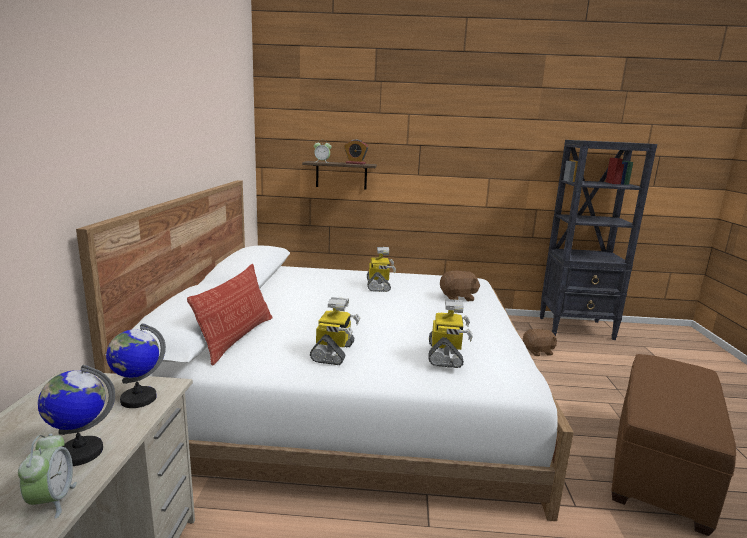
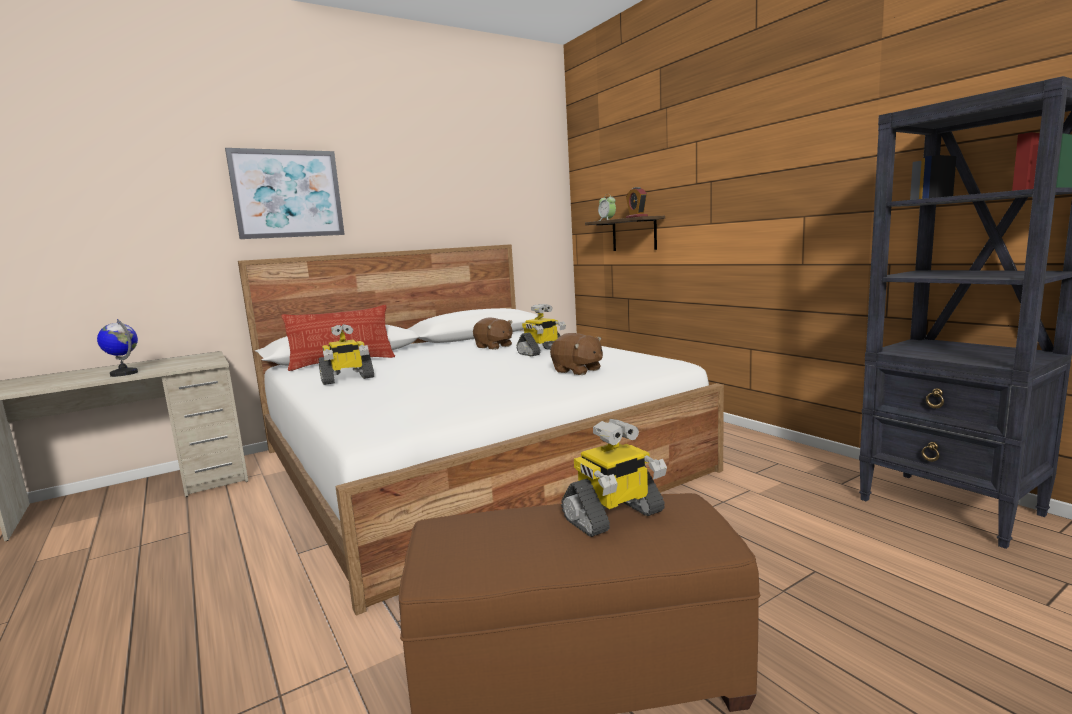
camera: 55 degrees right, 5 degrees down
alarm clock [18,433,77,519] -> none
globe [106,323,166,408] -> none
toy robot [428,299,473,368] -> toy robot moved to [561,419,667,537]
brown plush toy [523,328,557,356] -> brown plush toy moved to [473,318,513,350]
none -> picture [225,148,345,239]

